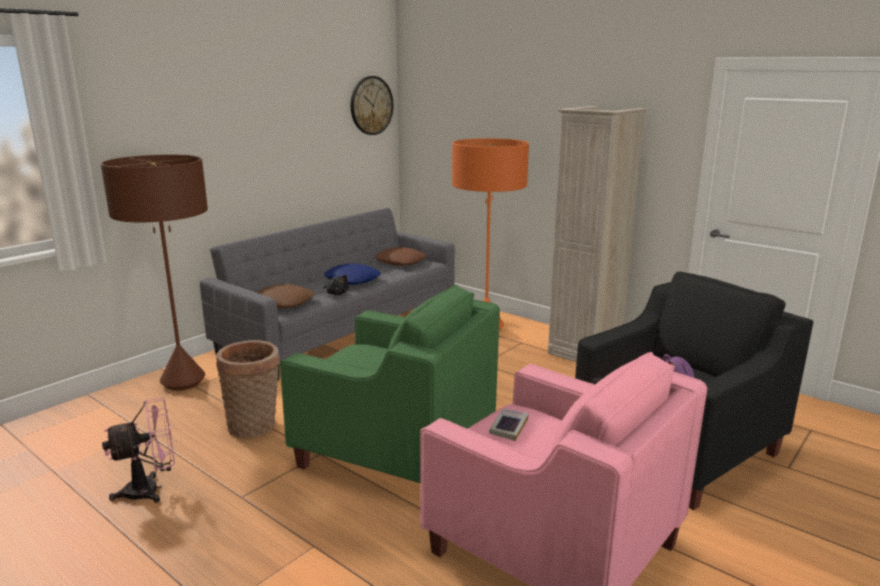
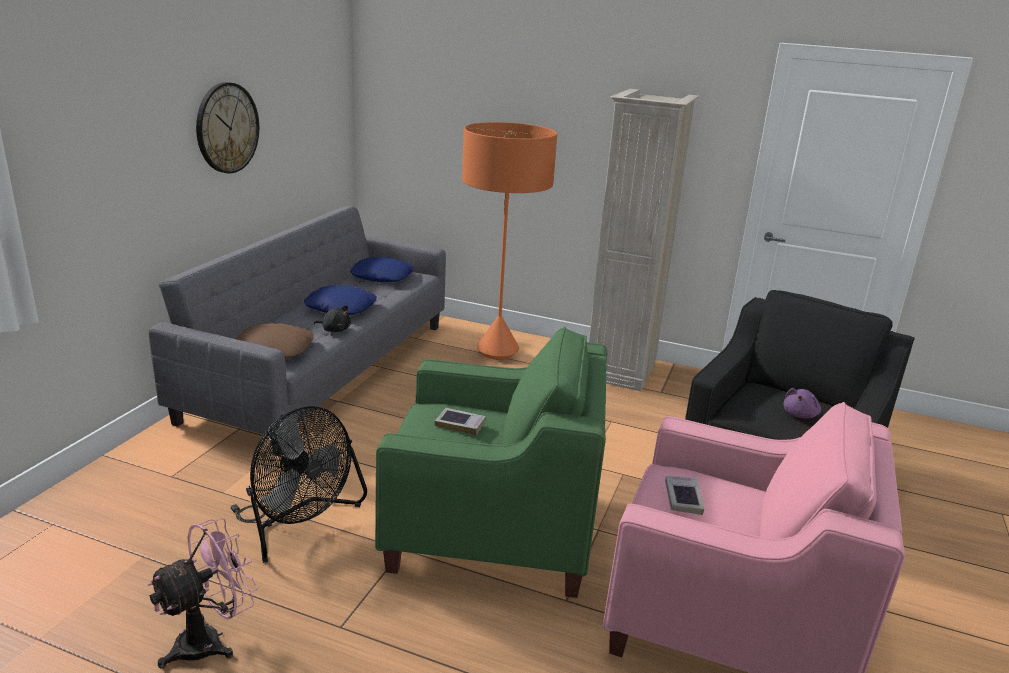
camera: 20 degrees left, 5 degrees up
brown floor lamp [101,155,208,390] -> none
basket [216,340,279,438] -> black fan [231,406,367,563]
wall clock [351,76,393,135] -> wall clock moved to [196,82,259,173]
brown pillow [375,247,426,265] -> blue pillow [350,257,414,282]
none -> book [435,408,486,435]

